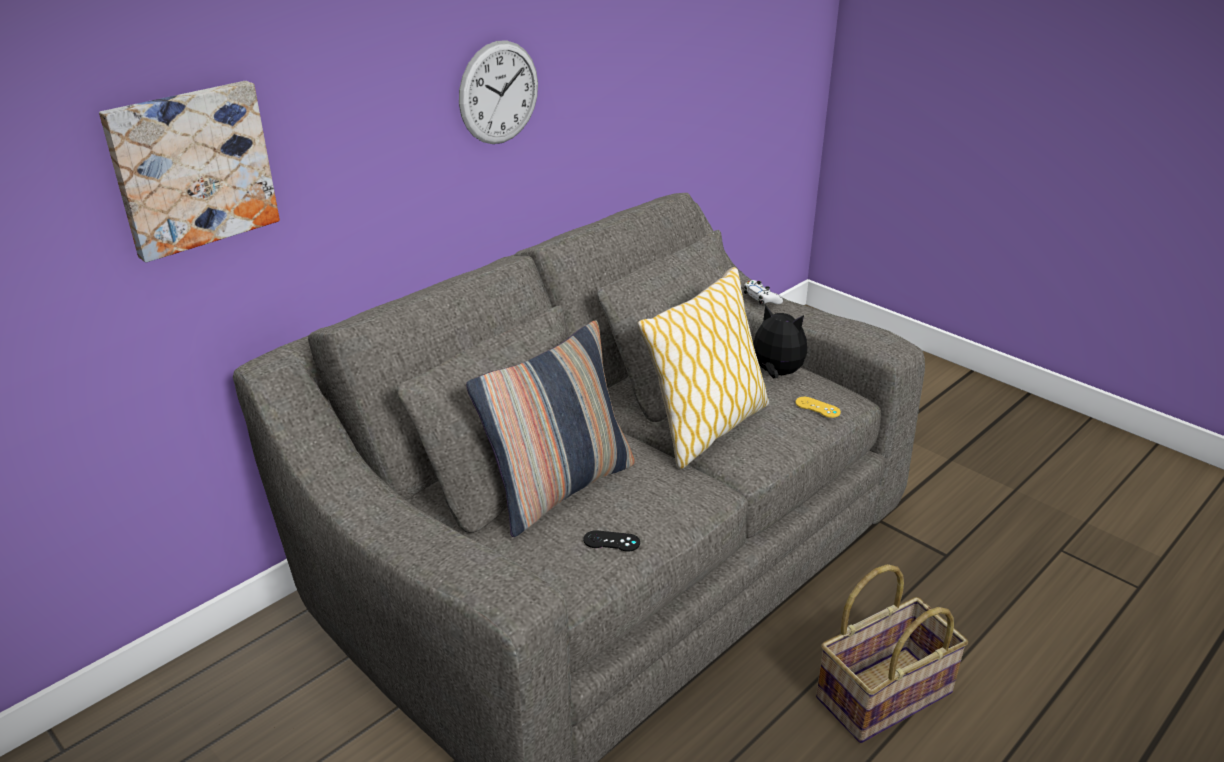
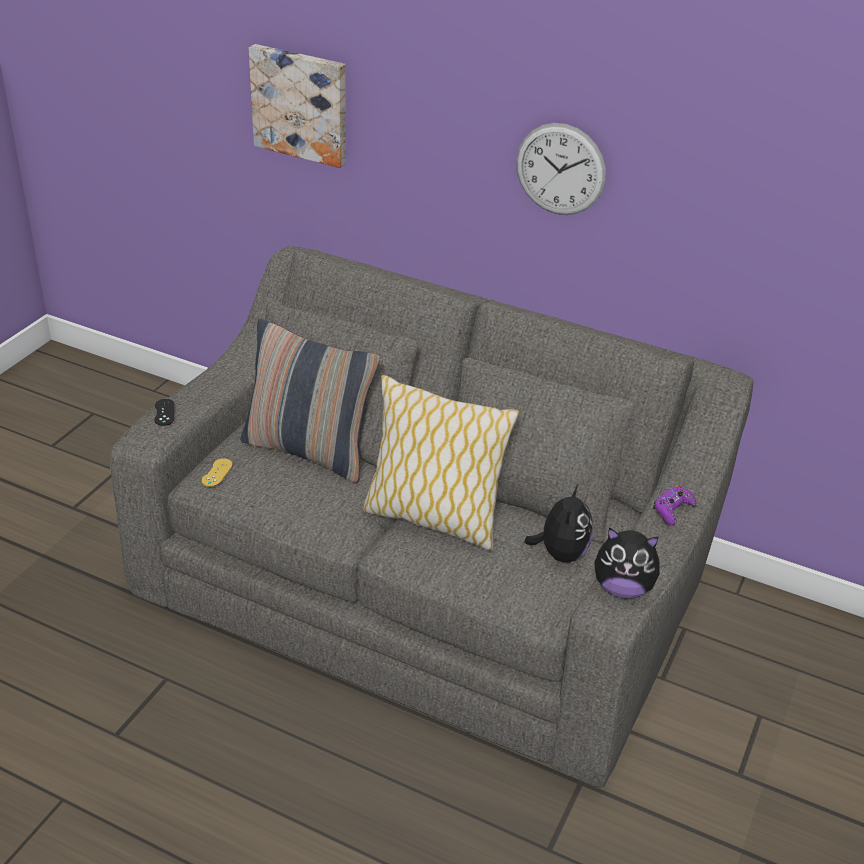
camera: 70 degrees right, 5 degrees up
black game controller [583,530,640,551] -> black game controller moved to [154,399,174,426]
white game controller [744,280,783,304] -> purple game controller [653,486,697,525]
yellow game controller [795,397,841,418] -> yellow game controller moved to [202,459,233,487]
basket [816,564,968,743] -> none
none -> plush toy [594,528,666,599]

